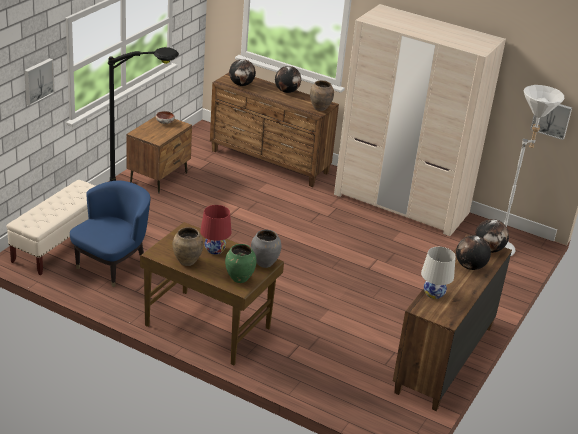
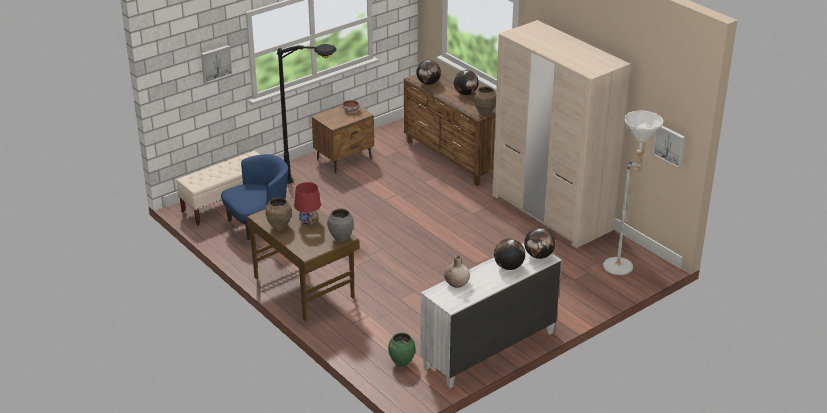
camera: 25 degrees right, 0 degrees up
green vase [225,244,257,283] -> green vase moved to [388,333,415,367]
brown dresser [393,234,512,411] -> white dresser [420,243,561,388]
white table lamp [421,247,456,299] -> beige vase [444,256,470,288]

